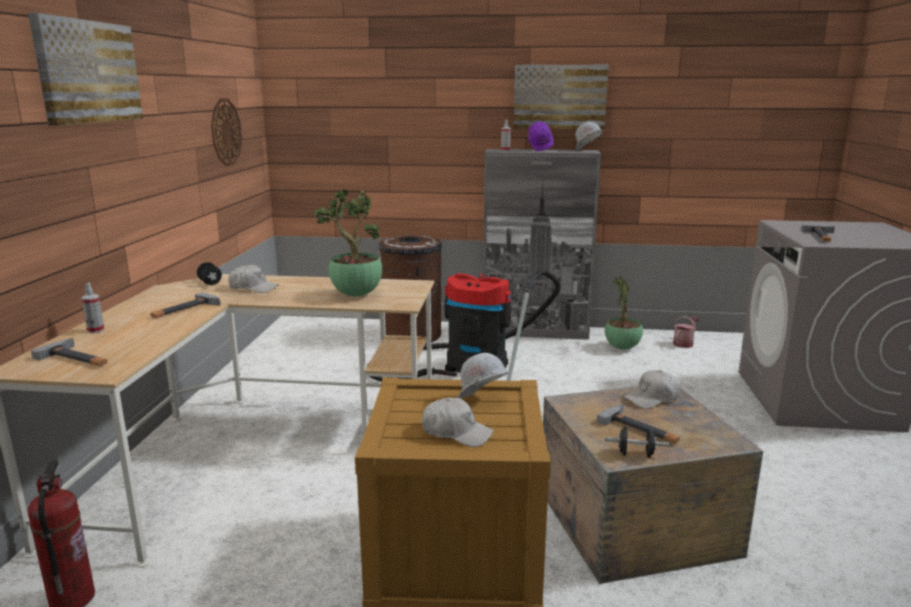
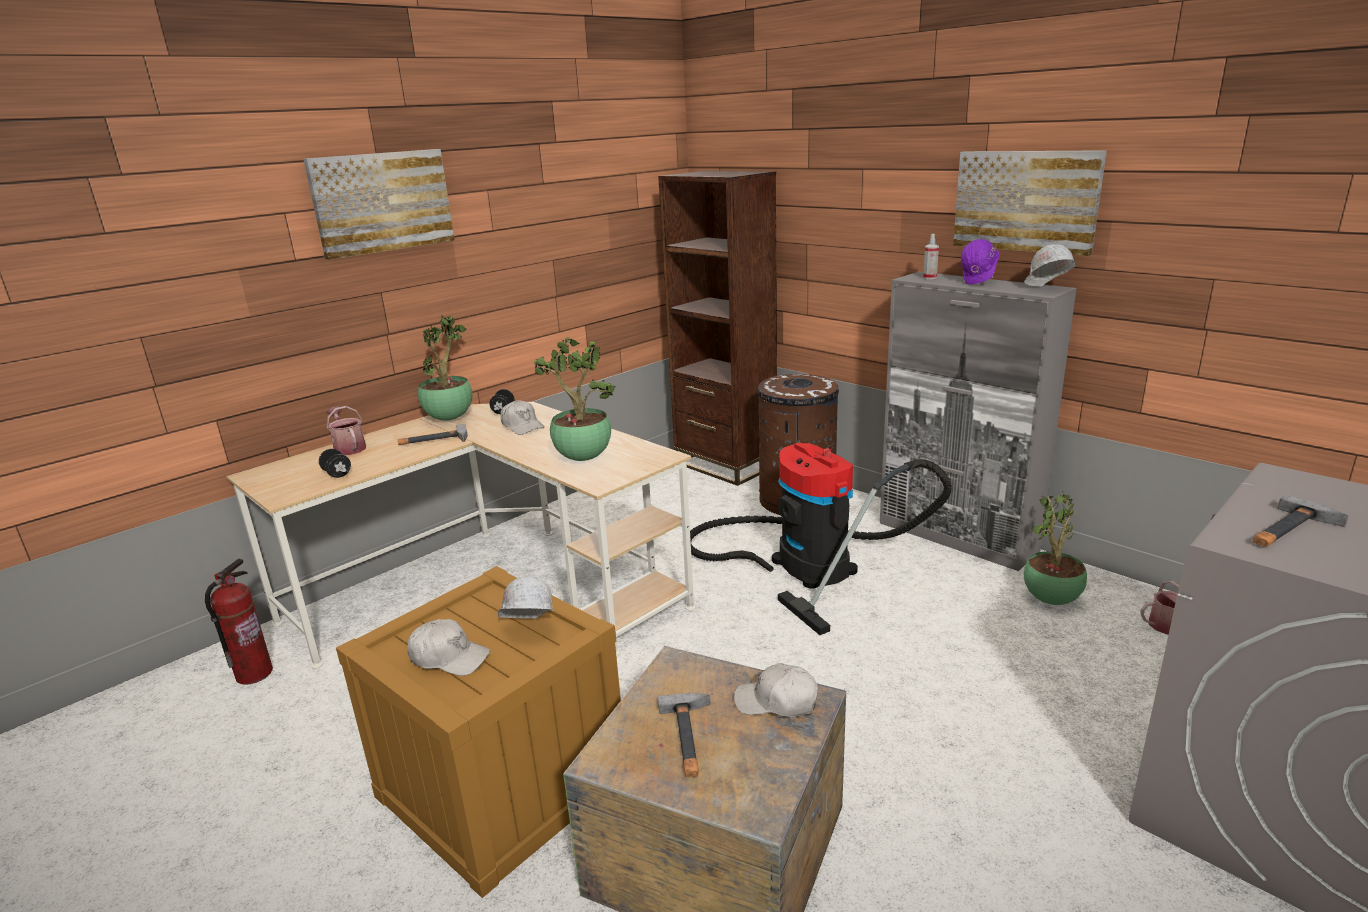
camera: 40 degrees right, 5 degrees up
hammer [31,338,107,366] -> none
spray bottle [81,283,104,333] -> watering can [326,406,366,455]
wall clock [211,98,242,166] -> none
white cap [422,398,494,447] -> white cap turned 45 degrees counterclockwise [407,619,491,676]
black dumbbell [605,427,669,458] -> black dumbbell moved to [319,449,351,478]
none -> potted plant [418,315,472,421]
none -> brown bookcase [658,171,777,486]

